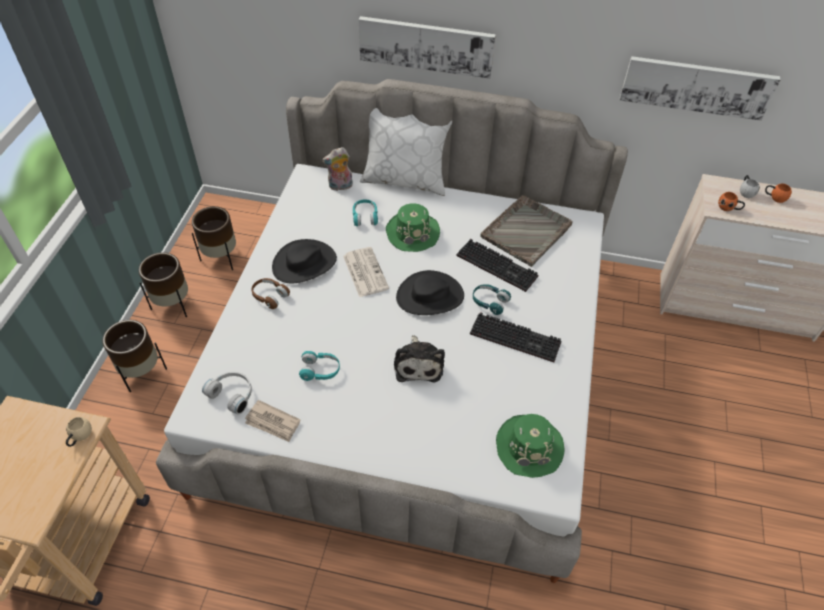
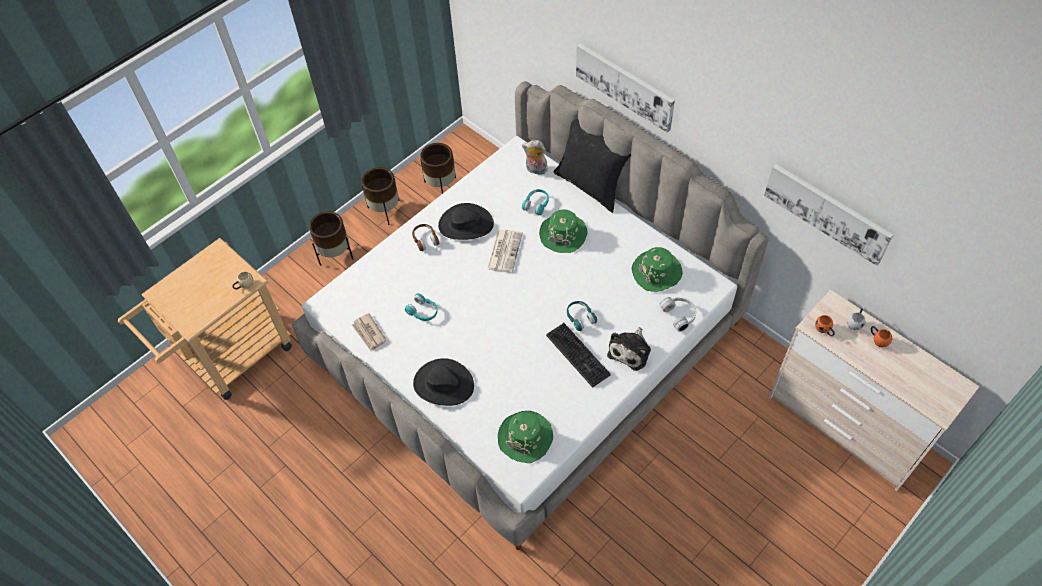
camera: 35 degrees right, 5 degrees up
white headphones [202,372,252,415] -> white headphones moved to [660,297,696,332]
white pillow [360,108,452,196] -> black pillow [554,119,631,213]
plush toy [394,335,445,382] -> plush toy moved to [607,327,651,371]
black hat [396,270,464,315] -> black hat moved to [413,358,474,406]
keyboard [457,239,538,292] -> none
grey tray [480,195,573,267] -> green hat [631,247,683,292]

